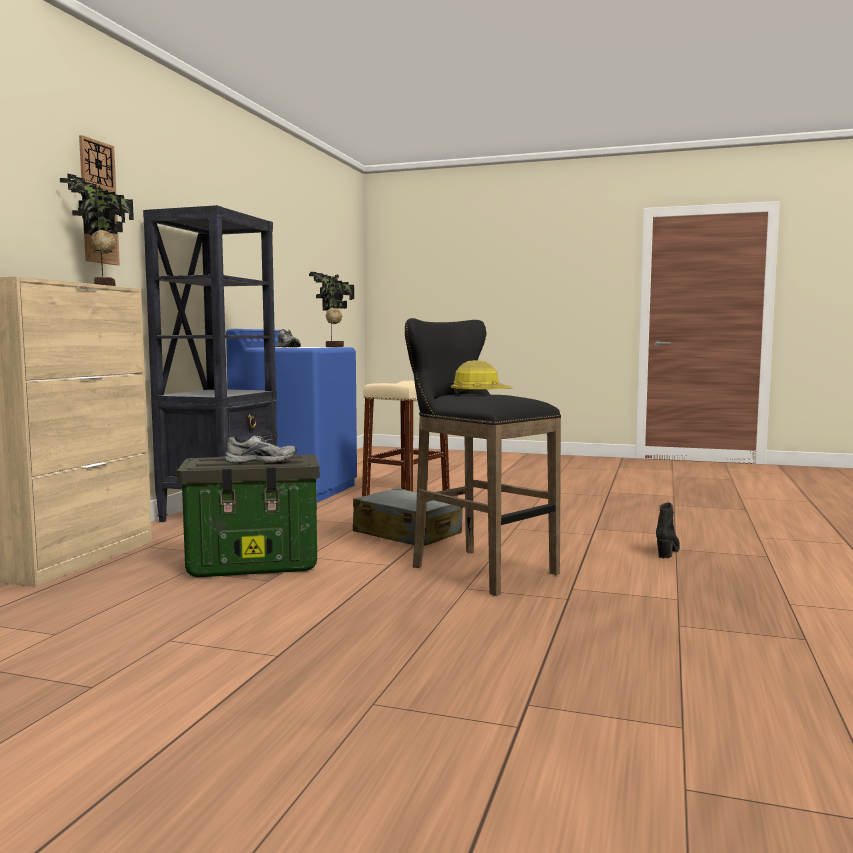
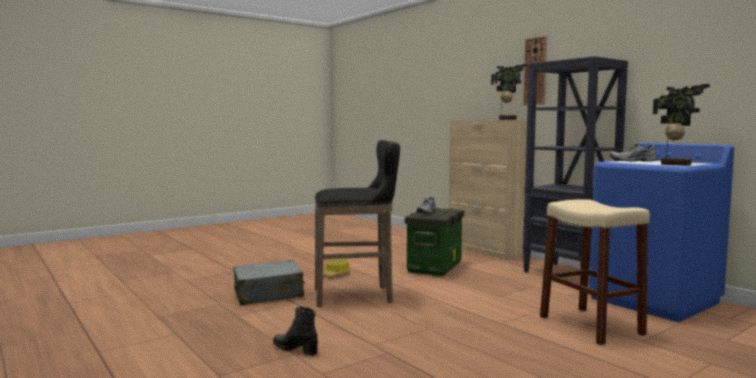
camera: 125 degrees right, 0 degrees up
grey suitcase [353,488,463,546] -> grey suitcase moved to [234,260,305,305]
hard hat [451,360,513,394] -> hard hat moved to [323,258,350,276]
black boot [656,502,680,558] -> black boot turned 150 degrees clockwise [273,306,318,356]

